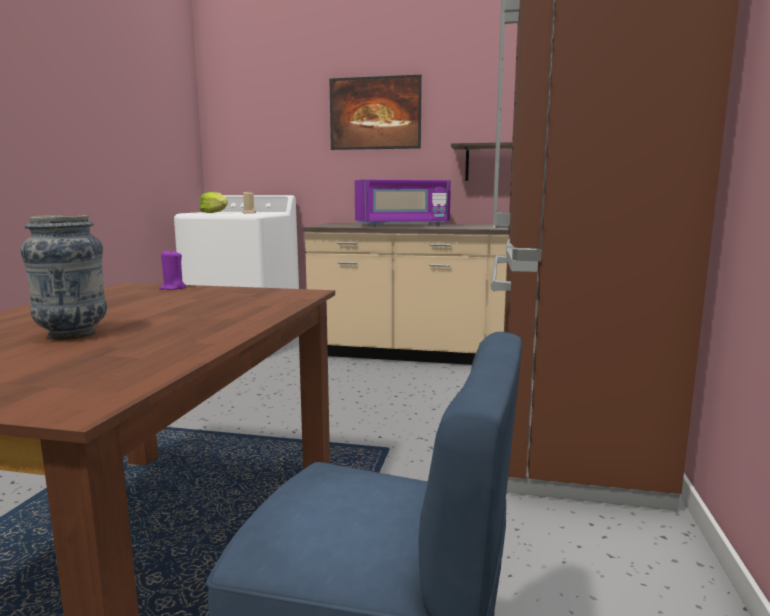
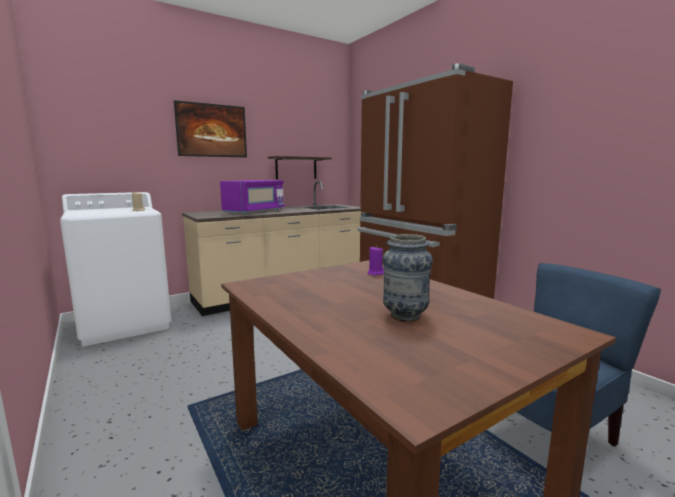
camera: 45 degrees left, 0 degrees up
purple candle [159,249,186,290] -> purple candle moved to [368,246,384,276]
lettuce [200,192,228,213] -> none

